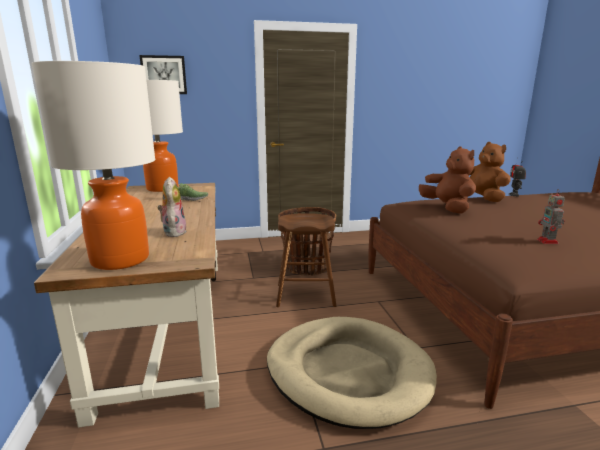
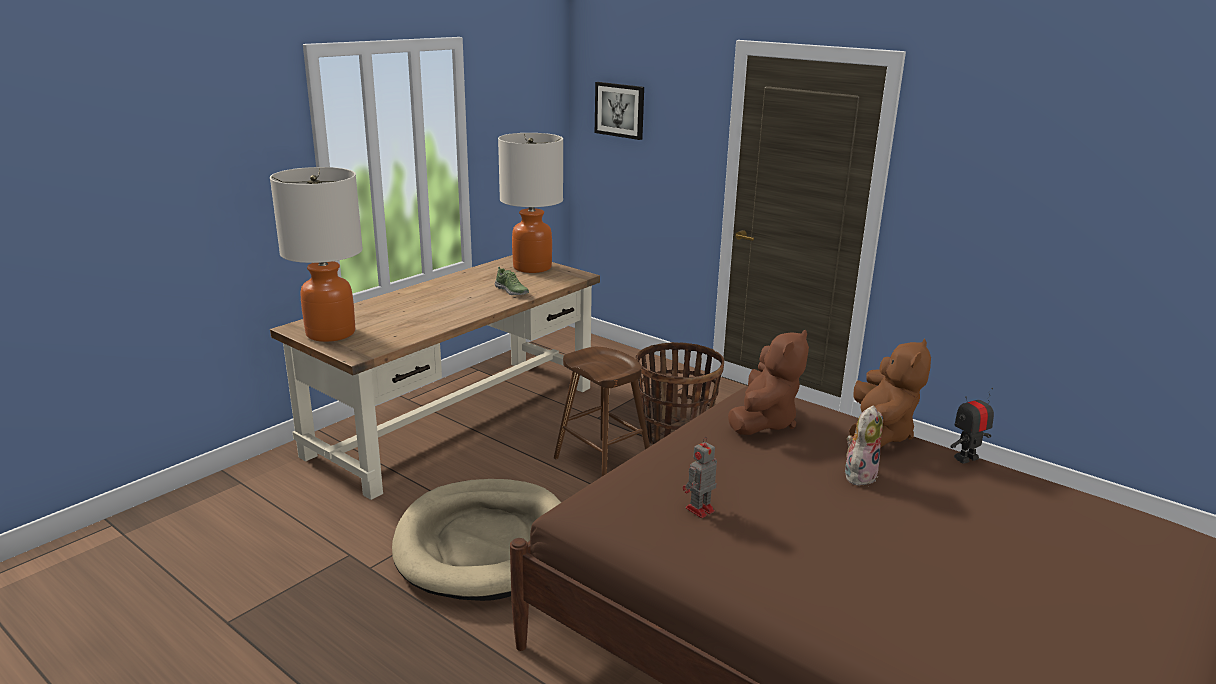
camera: 50 degrees right, 5 degrees up
plush toy [157,177,187,237] -> plush toy moved to [845,406,883,486]

